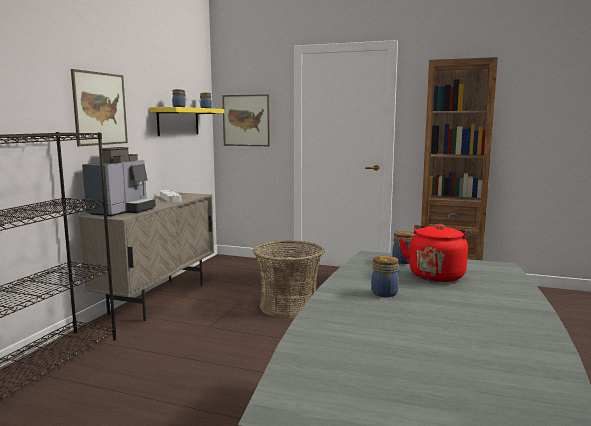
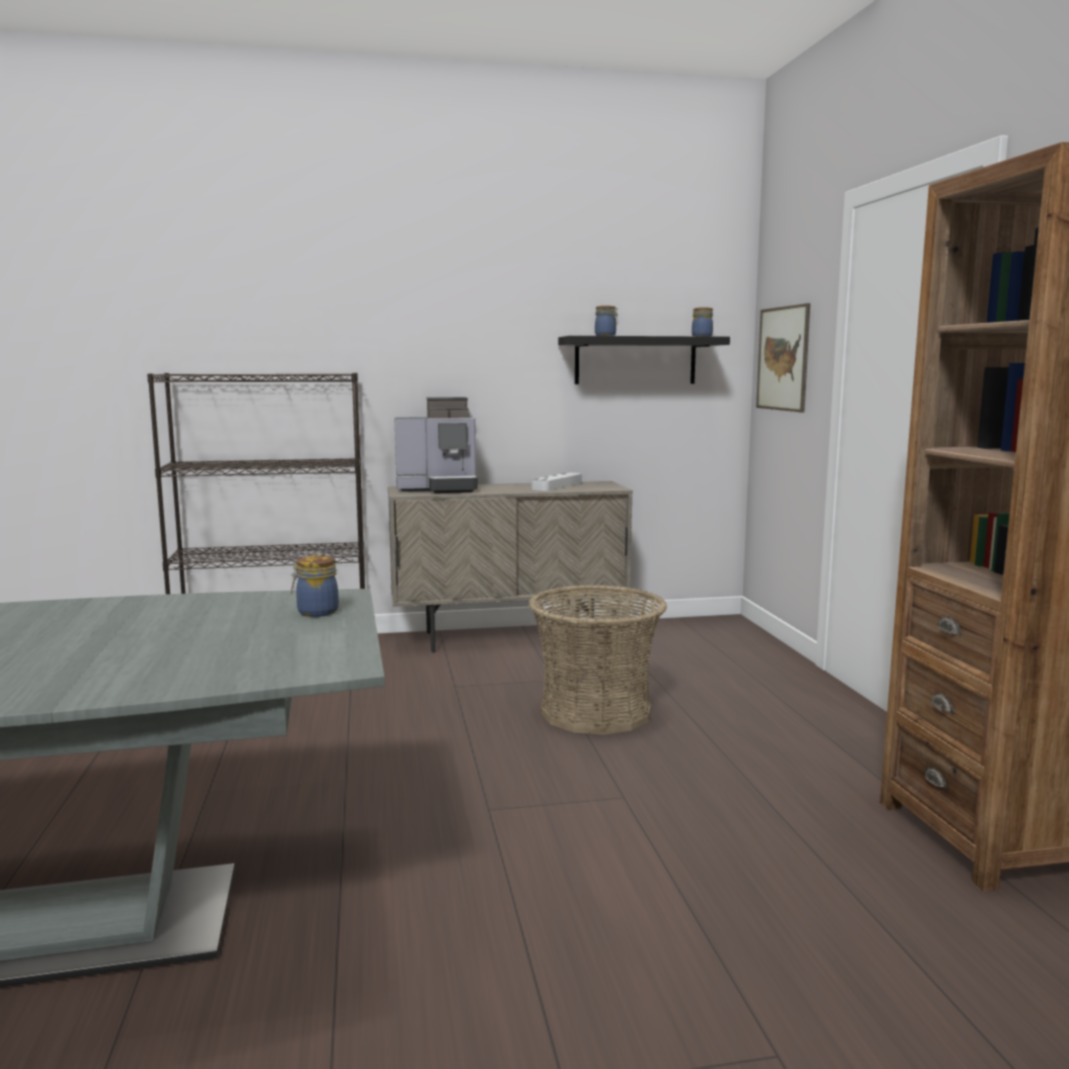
camera: 60 degrees right, 0 degrees up
picture [71,69,128,146] -> none
yellow shelf [150,107,224,136] -> black shelf [558,336,730,384]
jar [371,256,399,297] -> none
red kettle [399,224,471,282] -> none

